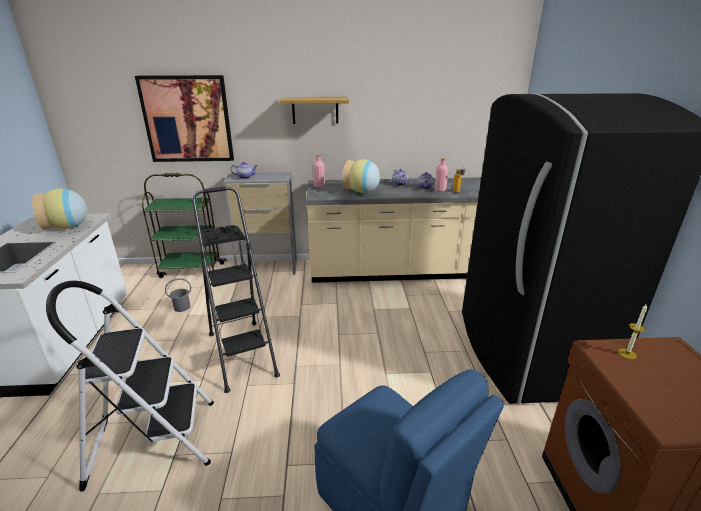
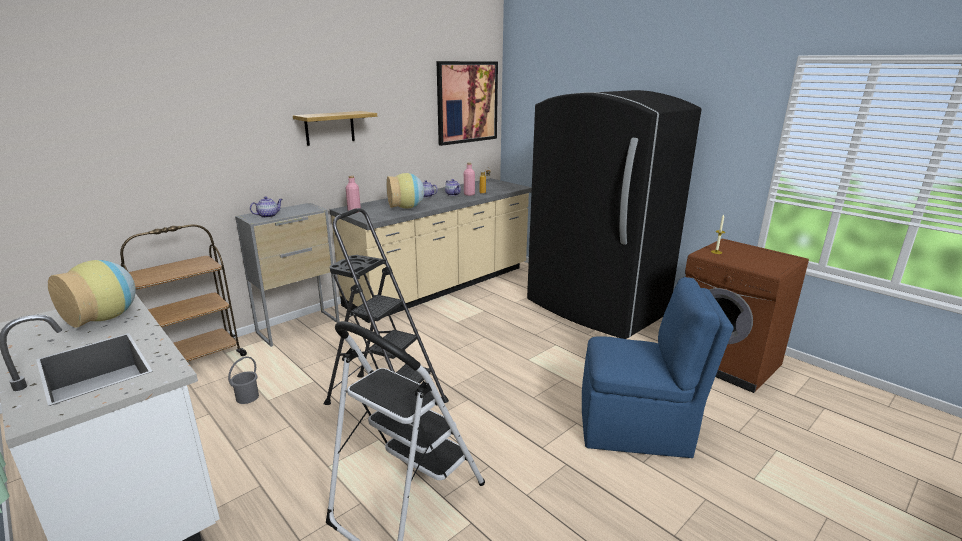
camera: 40 degrees left, 5 degrees down
picture [135,75,234,162] -> picture moved to [437,61,498,146]
green cart [142,173,227,278] -> brown cart [120,224,247,362]

